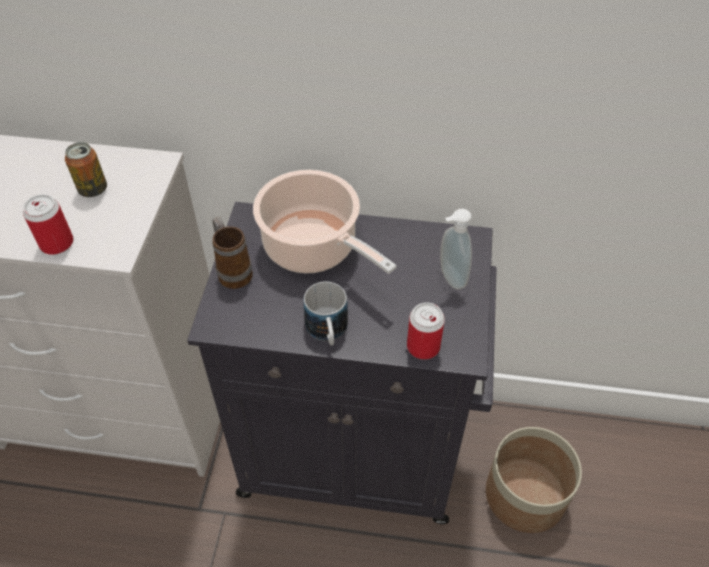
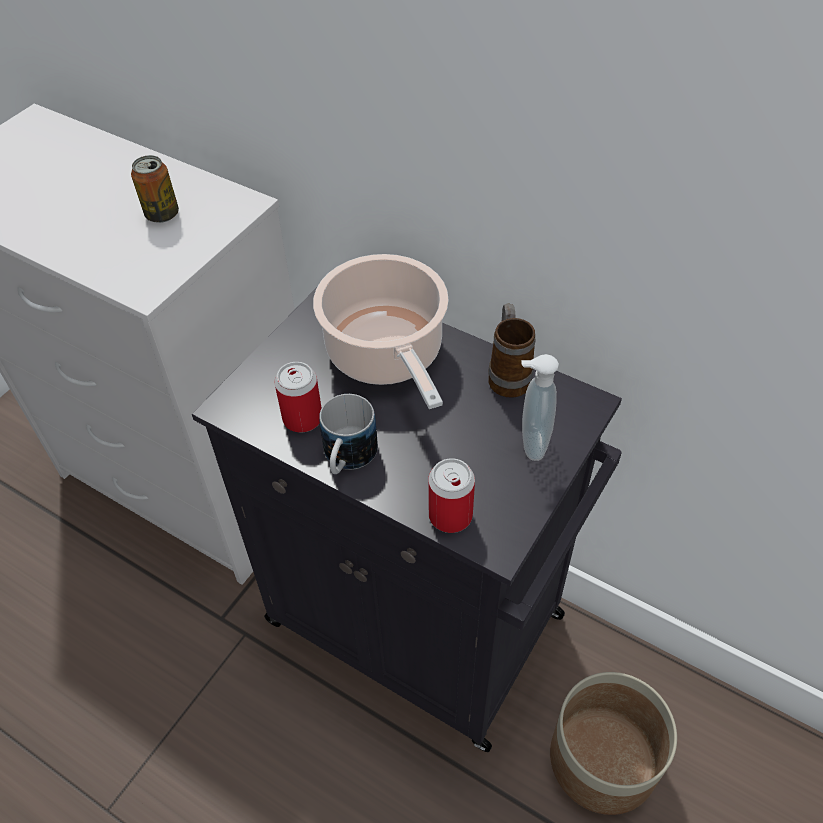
camera: 25 degrees right, 0 degrees up
can [23,194,73,255] -> can moved to [275,362,322,433]
mug [212,217,253,289] -> mug moved to [488,303,536,398]

